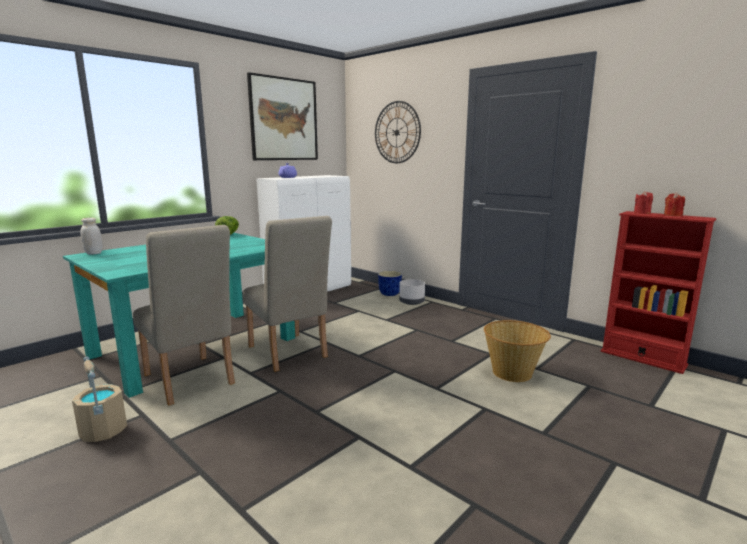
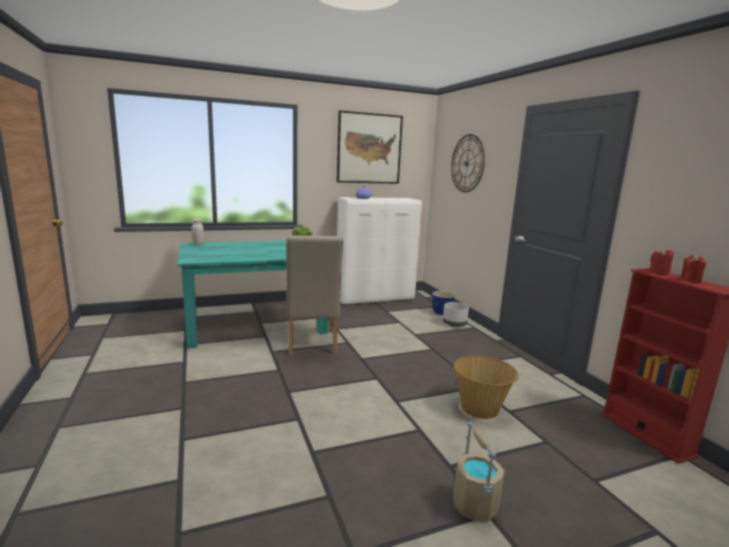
camera: 25 degrees right, 0 degrees up
beige bucket [72,357,127,442] -> beige bucket moved to [453,422,504,521]
beige chair [133,225,235,406] -> none

